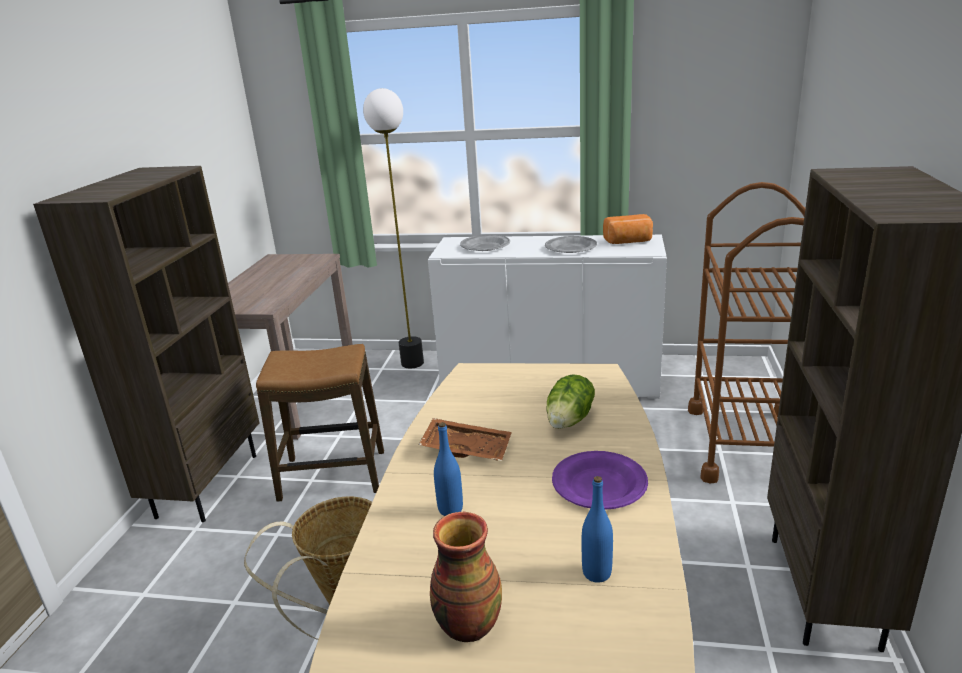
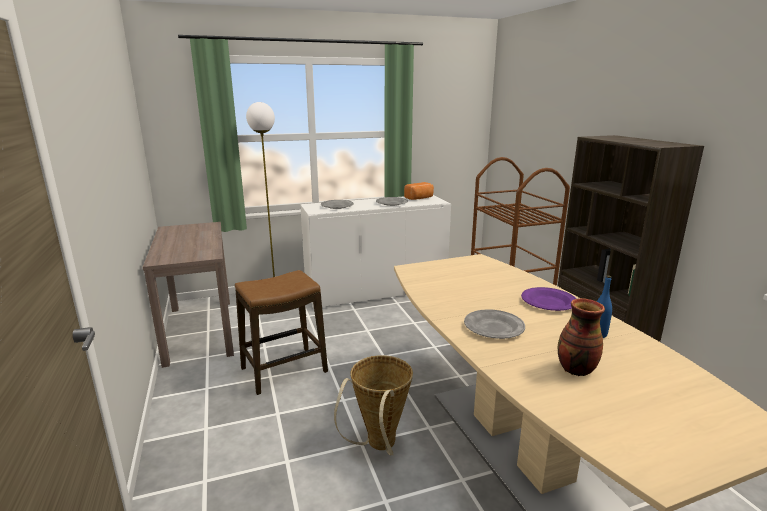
camera: 30 degrees left, 5 degrees down
brown bookcase [33,166,260,522] -> none
brown tray [419,418,512,461] -> none
blue bottle [434,422,463,516] -> grey plate [464,310,525,339]
lettuce [547,374,595,429] -> none

